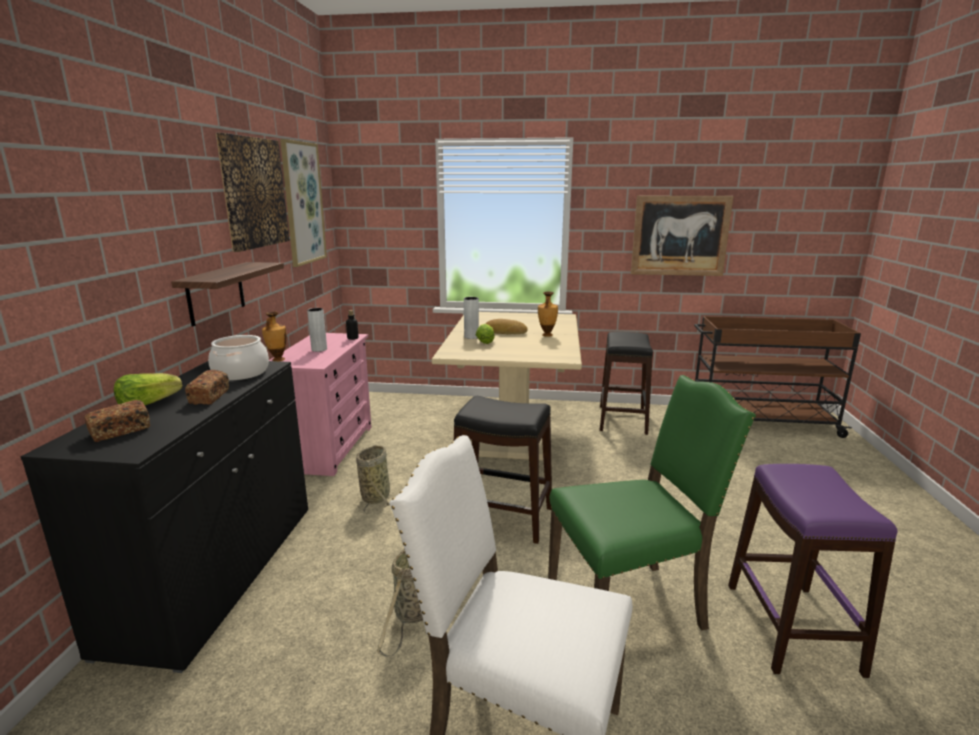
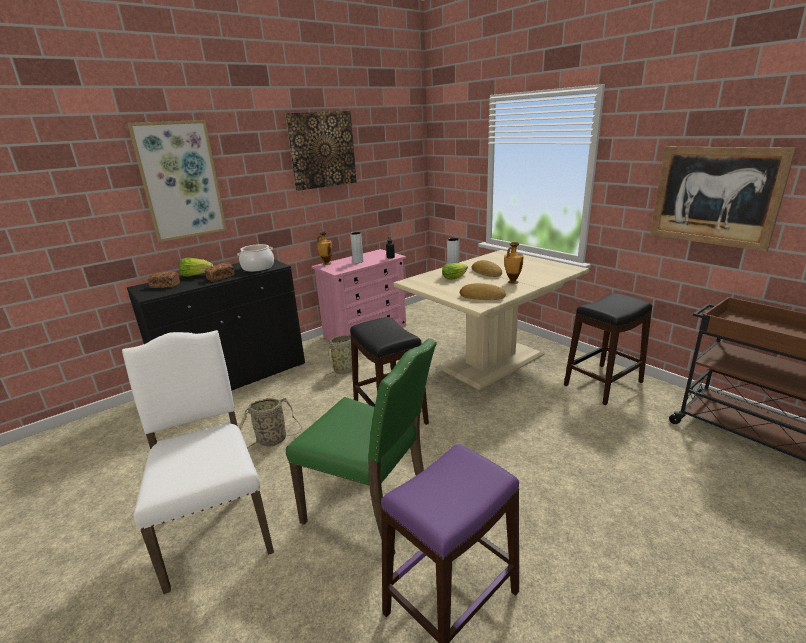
camera: 45 degrees right, 5 degrees up
shelf [171,262,284,326] -> none
picture [280,139,327,267] -> picture moved to [127,120,227,242]
none -> bread [459,283,506,300]

